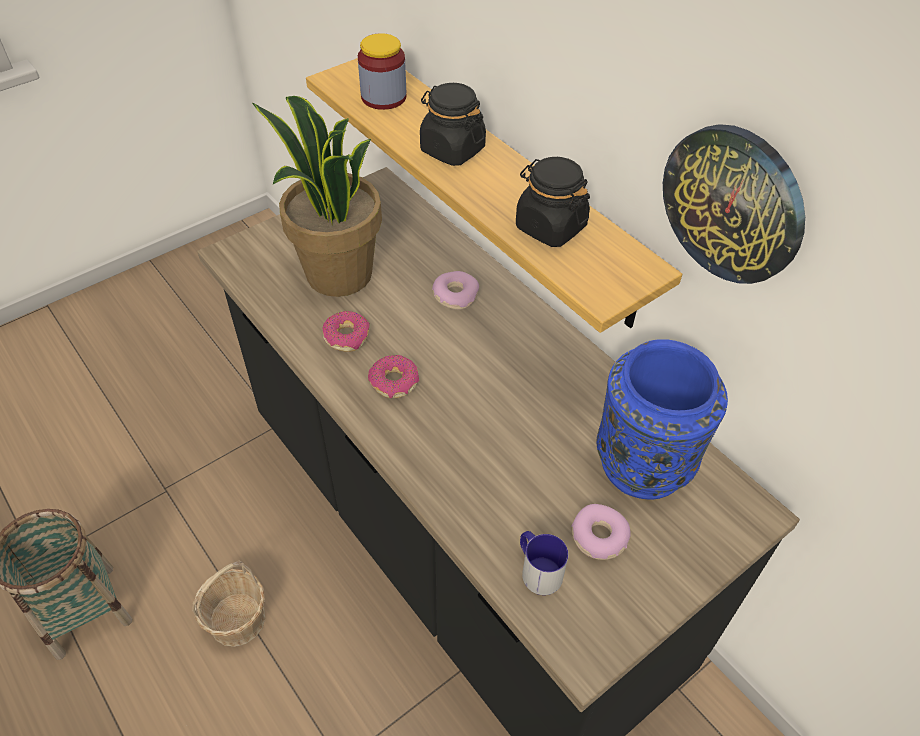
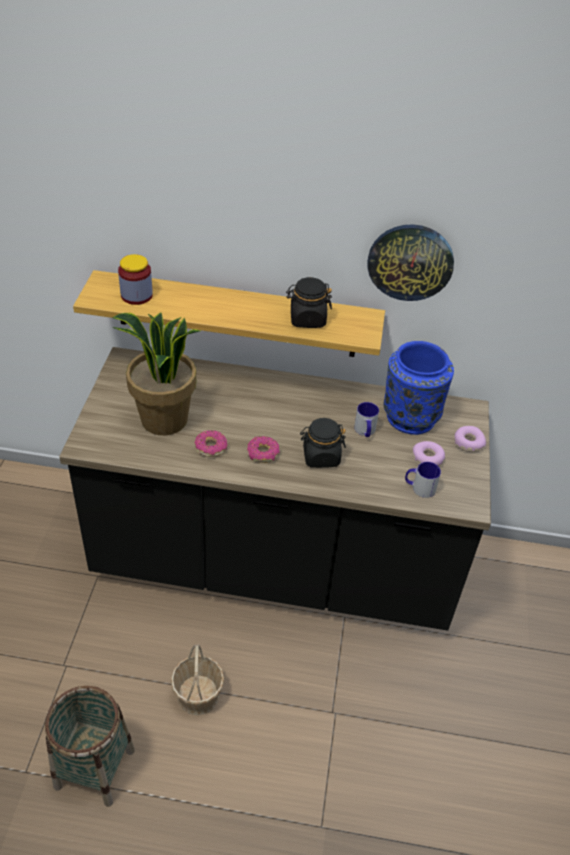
camera: 45 degrees left, 5 degrees down
black jar [420,83,486,166] -> black jar moved to [300,418,346,468]
donut [432,271,479,310] -> donut moved to [454,426,486,452]
none -> mug [354,402,379,437]

